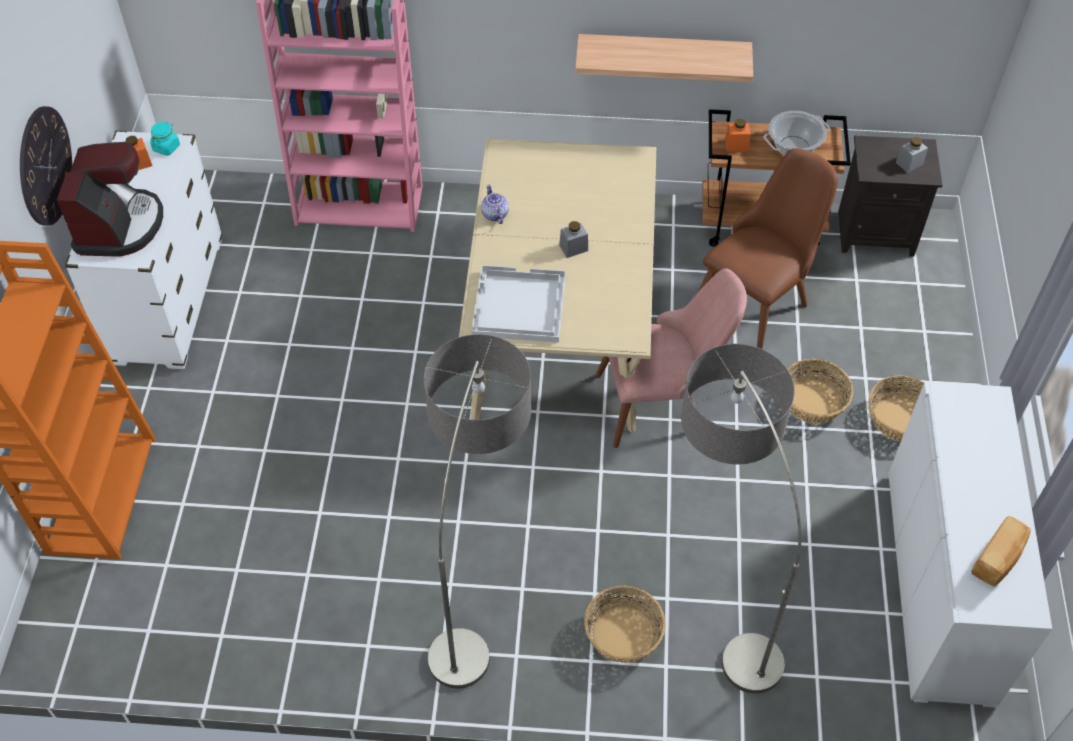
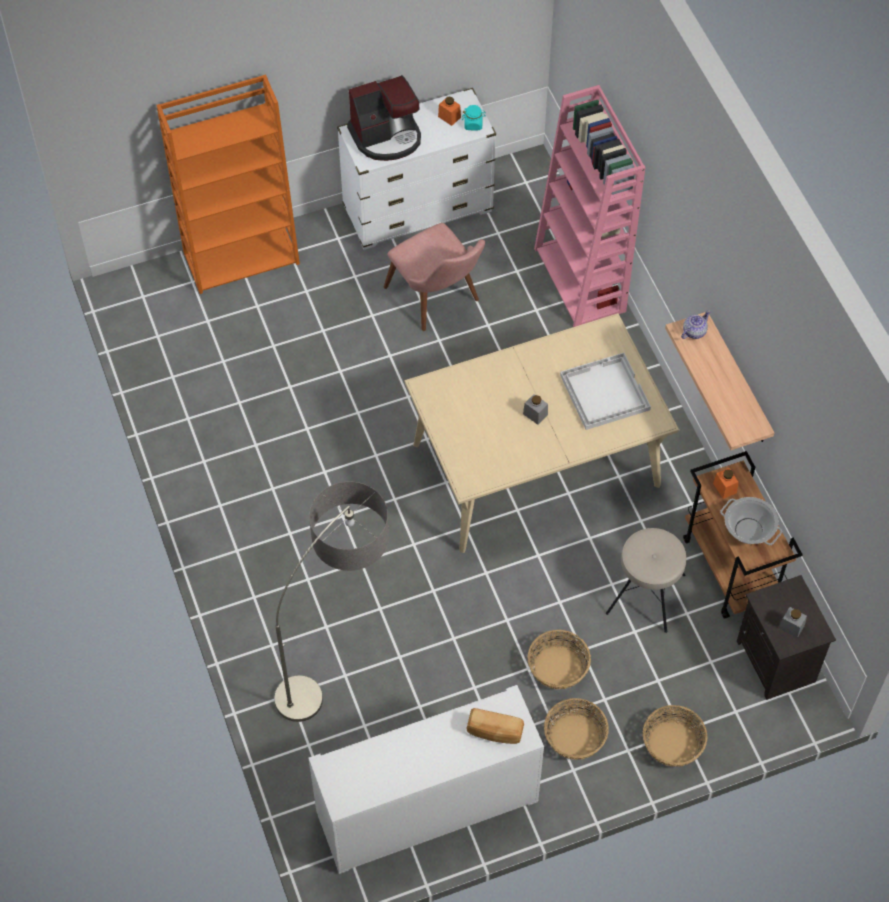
camera: 65 degrees right, 5 degrees up
wall clock [20,106,72,226] -> none
floor lamp [424,334,531,688] -> none
white tray [472,265,566,343] -> white tray moved to [560,353,651,430]
teapot [481,185,509,224] -> teapot moved to [681,310,711,339]
basket [584,585,666,663] -> basket moved to [643,705,708,767]
pink chair [596,268,747,448] -> pink chair moved to [384,223,485,331]
brown chair [698,148,838,349] -> beige stool [606,528,686,633]
bread [971,516,1031,586] -> bread moved to [466,708,524,744]

